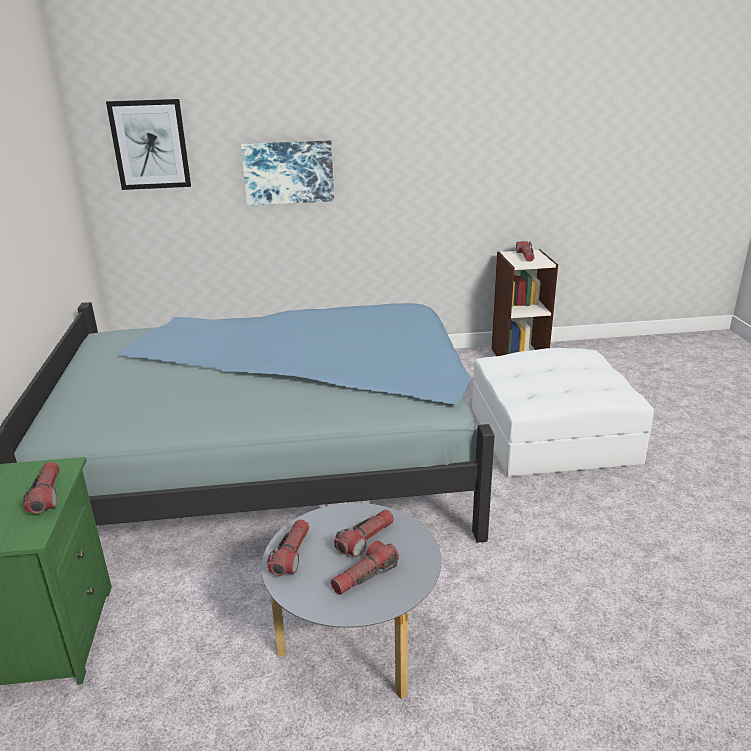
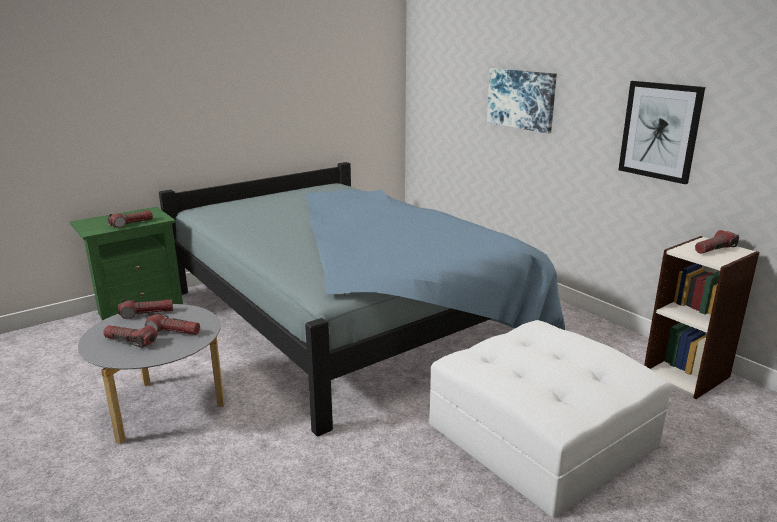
camera: 60 degrees right, 5 degrees down
picture [106,99,191,190] -> picture moved to [618,81,705,184]

